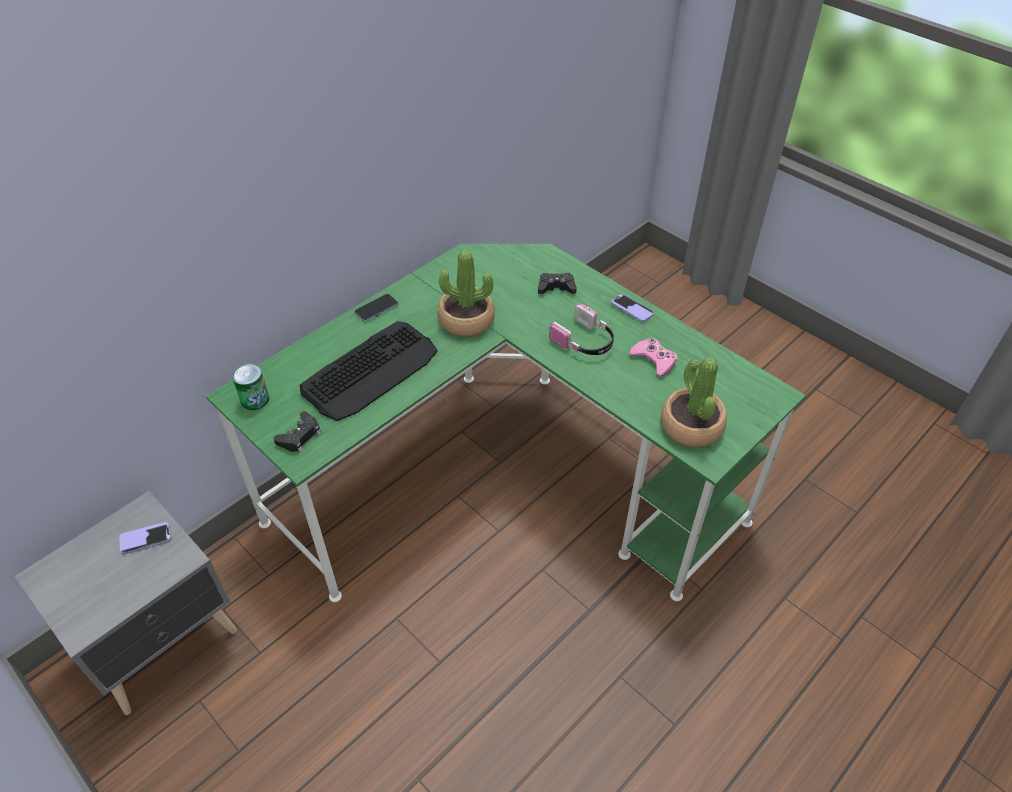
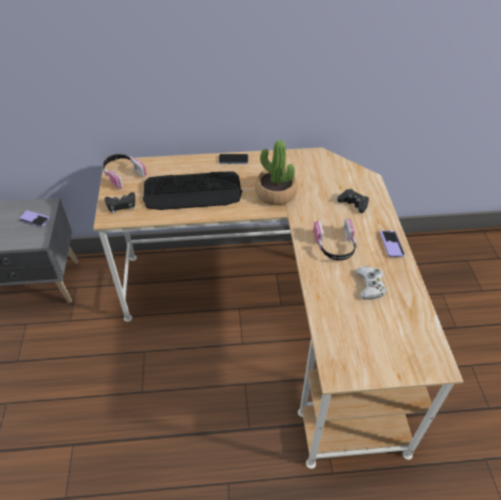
camera: 40 degrees right, 0 degrees up
green desk [206,244,806,602] -> beige desk [93,147,464,469]
can [232,364,269,410] -> headphones [103,154,147,189]
pink game controller [629,338,678,376] -> white game controller [356,267,387,300]
potted plant [661,357,727,448] -> none

